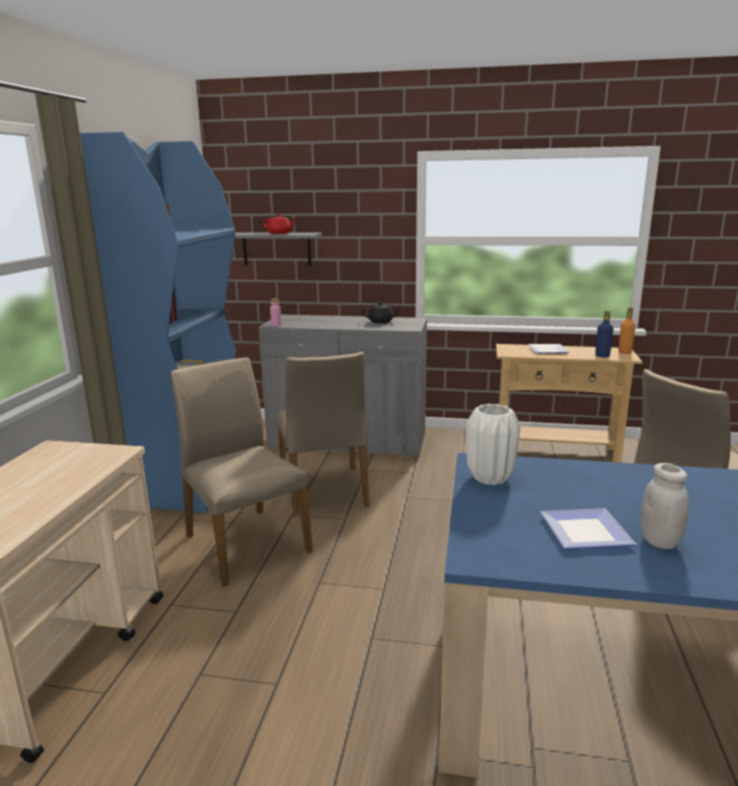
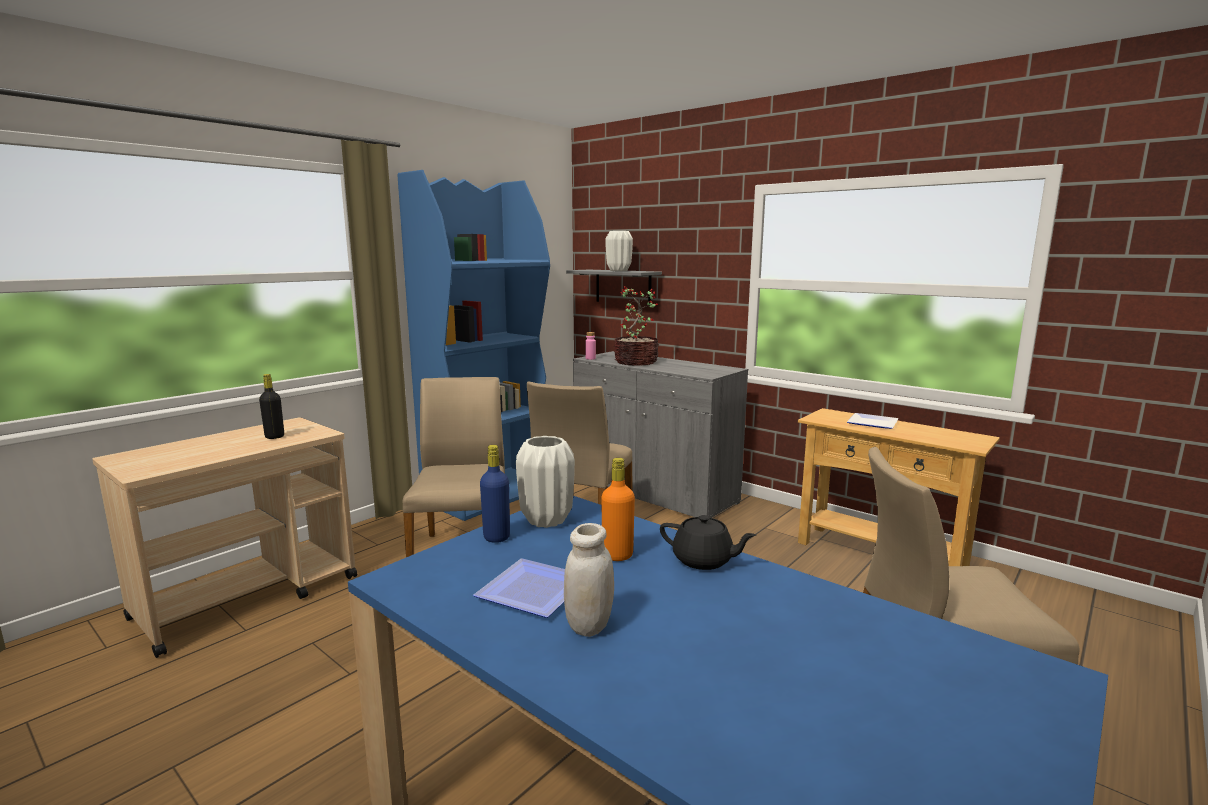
camera: 30 degrees right, 5 degrees down
red teapot [263,214,297,234] -> white vase [605,231,633,271]
black teapot [362,302,401,323] -> black teapot moved to [660,515,756,570]
blue bottle [595,310,613,357] -> blue bottle moved to [480,445,510,543]
orange bottle [618,307,636,354] -> orange bottle moved to [601,458,635,561]
none -> black bottle [259,374,284,439]
none -> potted plant [614,286,659,366]

